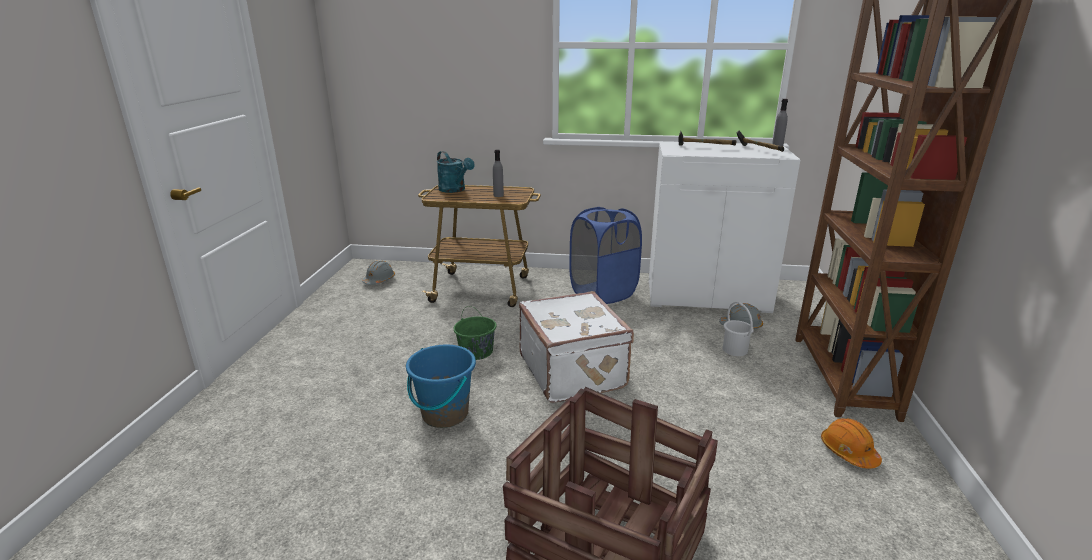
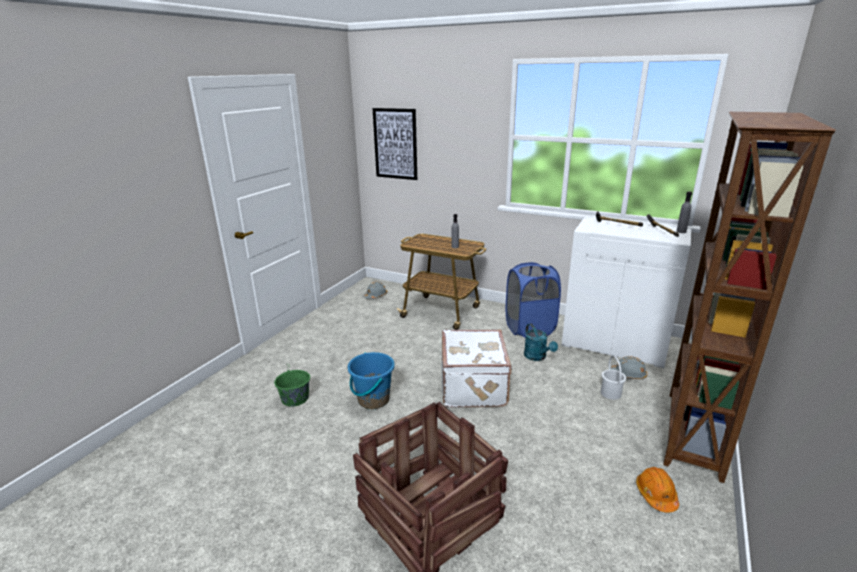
camera: 20 degrees right, 0 degrees up
turquoise watering can [437,151,475,193] -> turquoise watering can moved to [524,324,558,361]
green bucket [454,306,496,360] -> green bucket moved to [274,364,310,407]
none -> picture [372,108,417,180]

